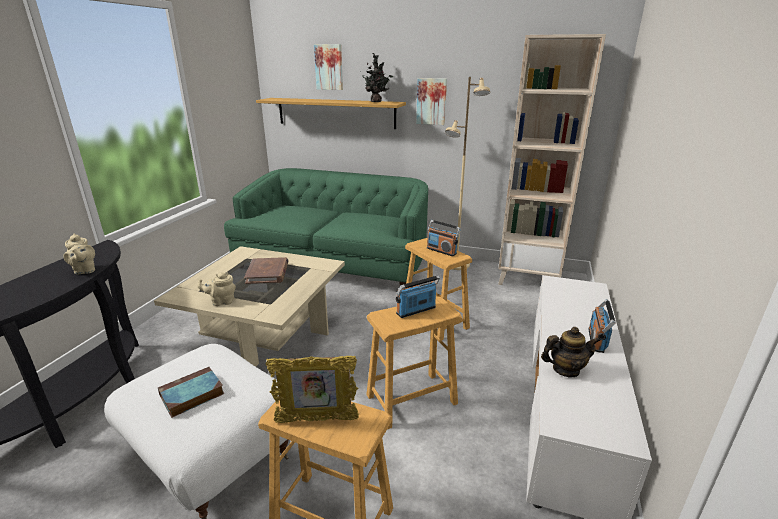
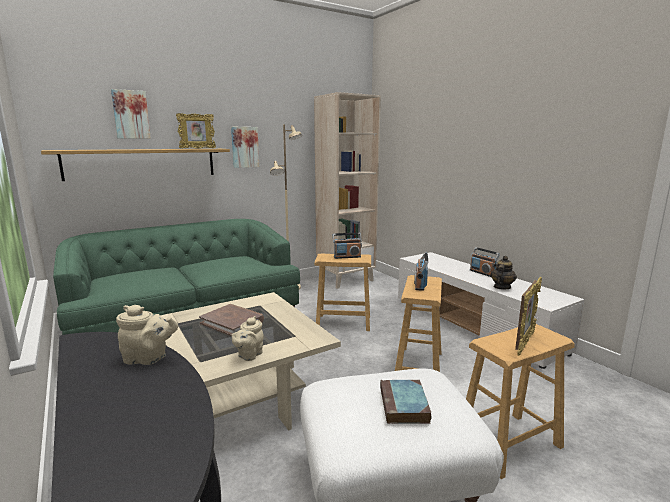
camera: 50 degrees left, 10 degrees down
potted plant [360,53,393,102] -> picture frame [176,113,216,148]

